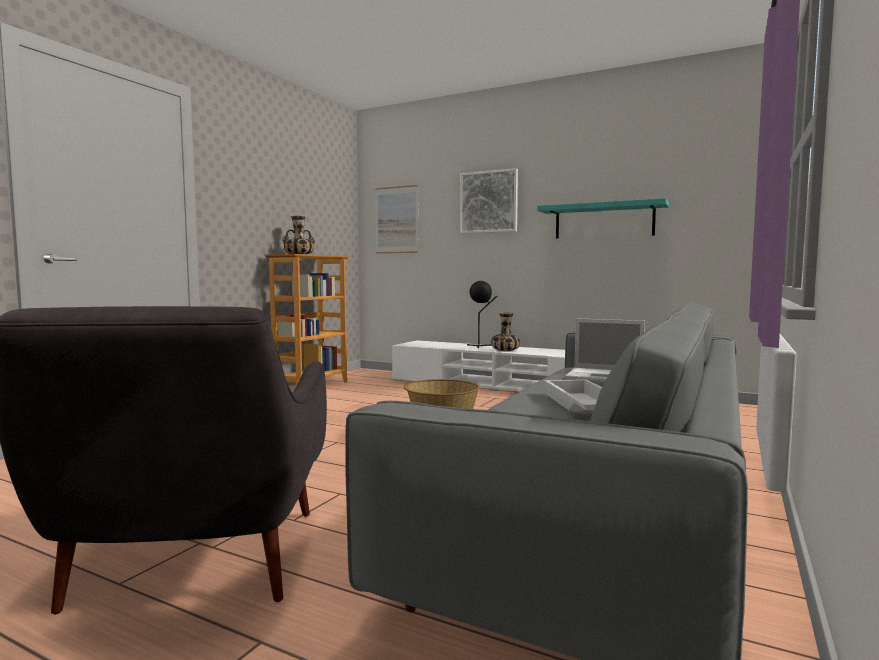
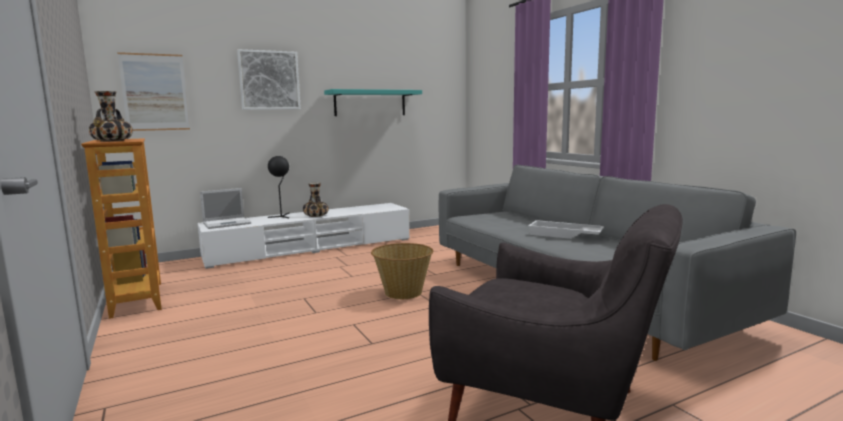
camera: 55 degrees left, 5 degrees up
laptop [565,318,645,382] -> laptop moved to [200,188,251,229]

